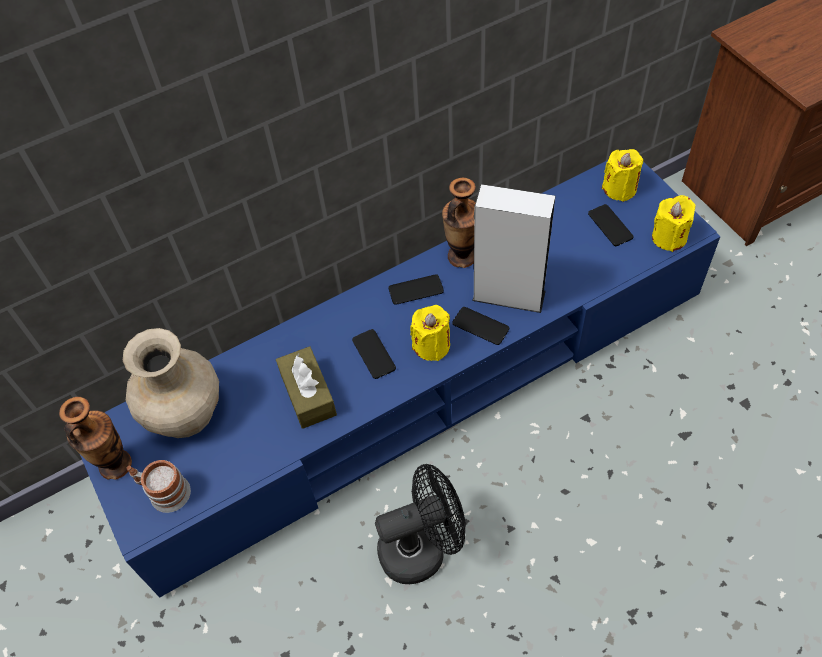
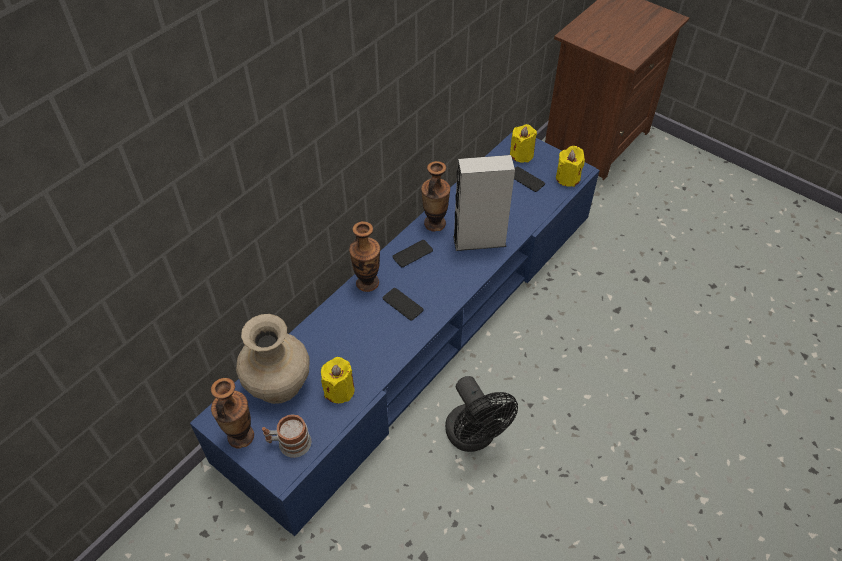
camera: 25 degrees left, 5 degrees down
brown tissue box [276,346,337,429] -> none
black fan [375,464,466,584] -> black fan turned 105 degrees clockwise [445,376,518,452]
yellow candle [410,305,450,361] -> yellow candle moved to [321,357,355,403]
phone [452,307,509,345] -> none
none -> vase [349,221,380,292]

